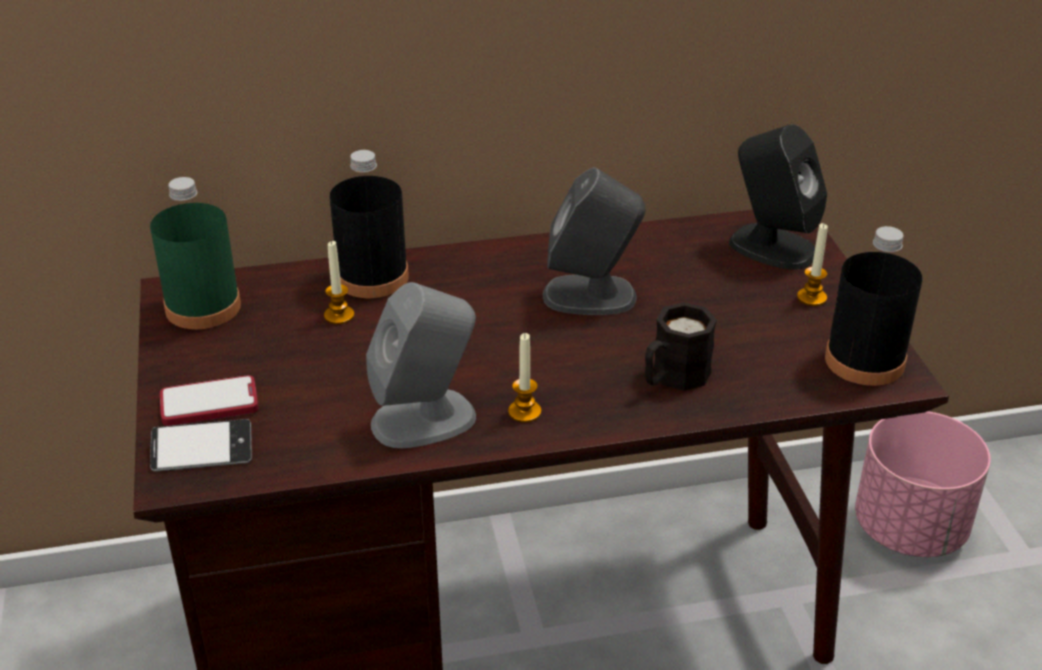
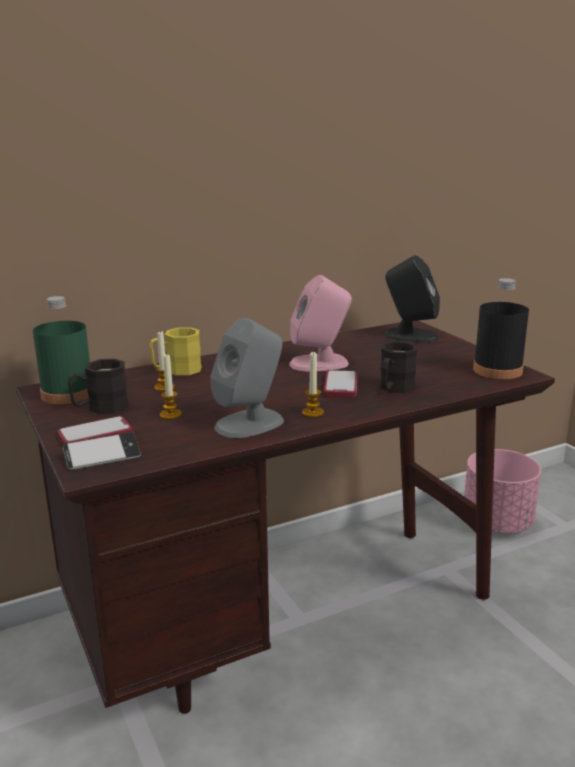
camera: 15 degrees left, 15 degrees down
black bottle [330,150,409,298] -> yellow mug [149,327,202,375]
grey speaker [543,167,646,315] -> pink speaker [289,275,352,371]
candle [797,223,828,306] -> candle moved to [160,353,182,420]
none -> black mug [67,359,129,414]
none -> phone [324,370,357,397]

